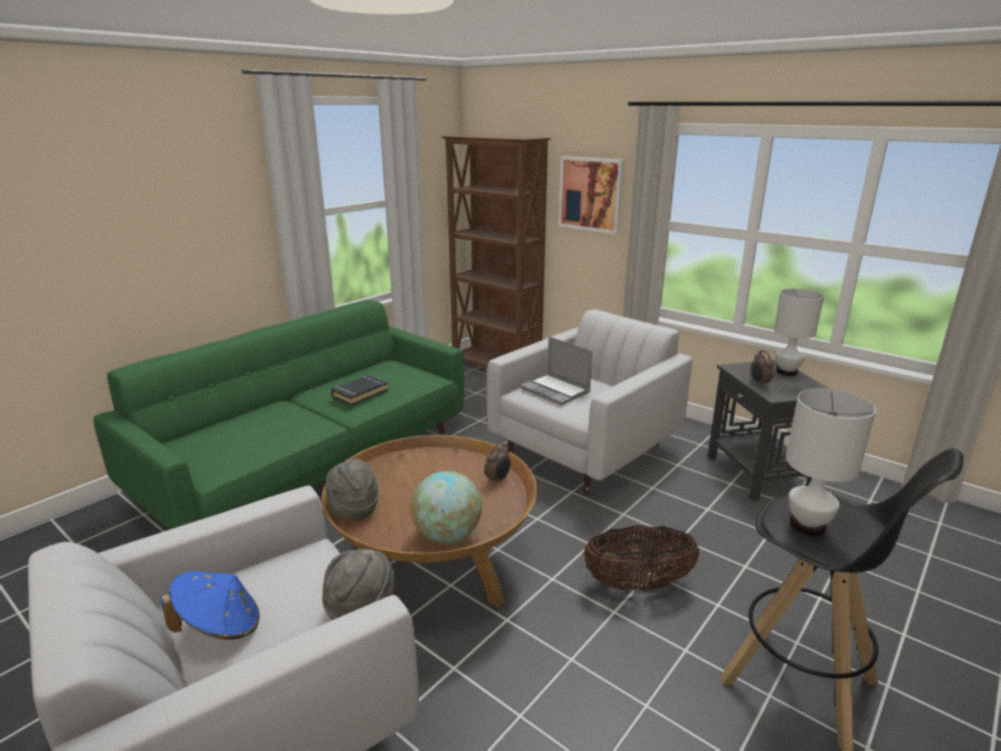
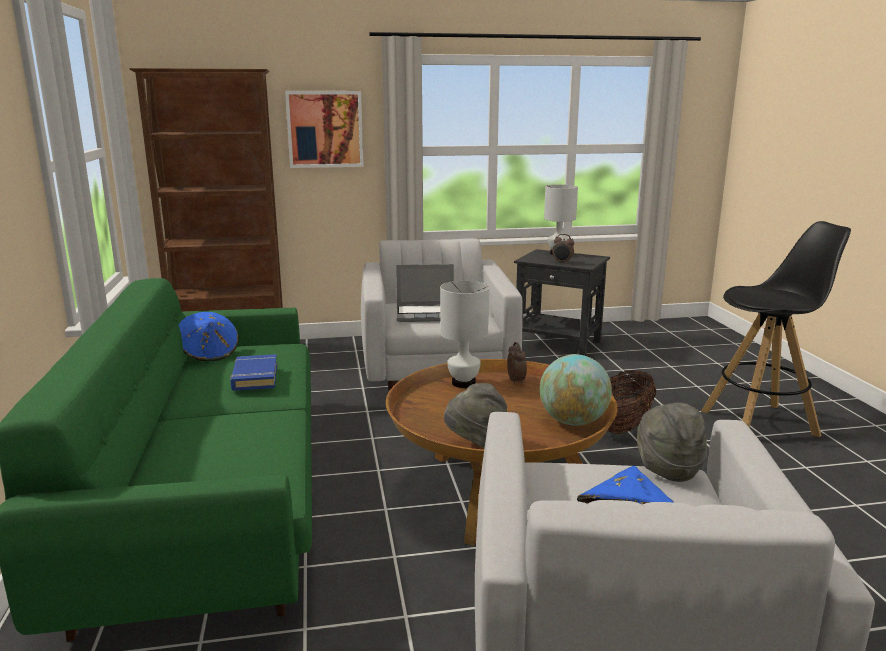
camera: 50 degrees left, 5 degrees down
black book [331,375,389,406] -> blue book [230,354,277,391]
white table lamp [786,388,876,536] -> white table lamp moved to [440,281,489,388]
none -> blue hat [179,312,239,361]

